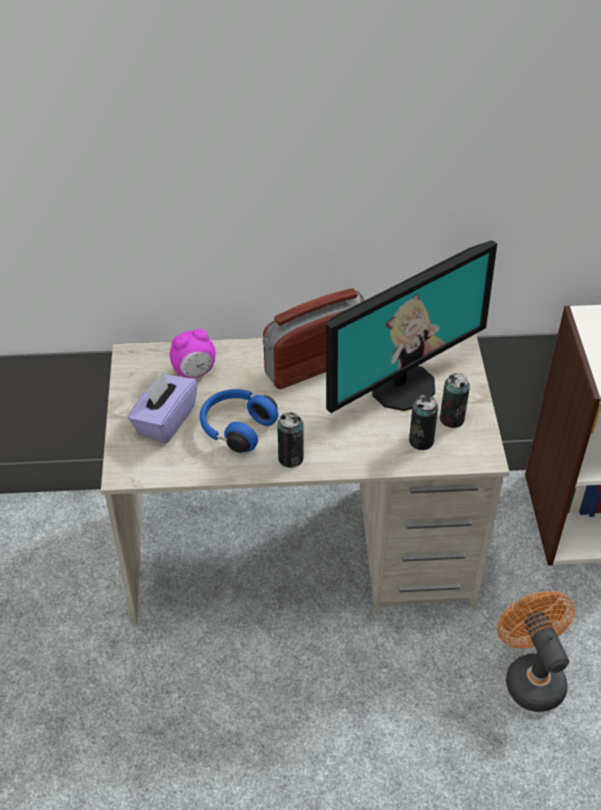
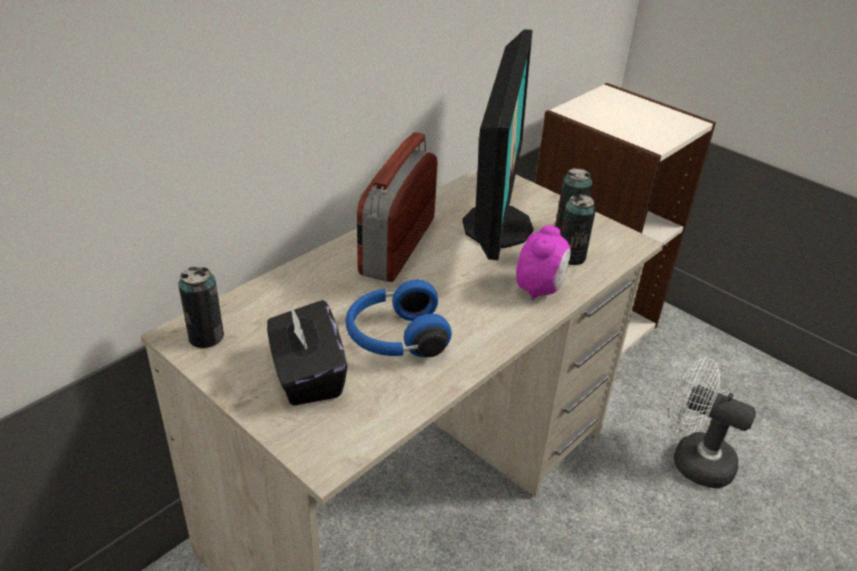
camera: 45 degrees left, 10 degrees down
purple tissue box [128,372,198,443] -> black tissue box [267,300,347,406]
alarm clock [170,329,216,378] -> alarm clock moved to [516,225,571,300]
can [277,412,304,468] -> can moved to [178,266,224,348]
orange fan [497,591,575,712] -> white fan [669,357,756,488]

